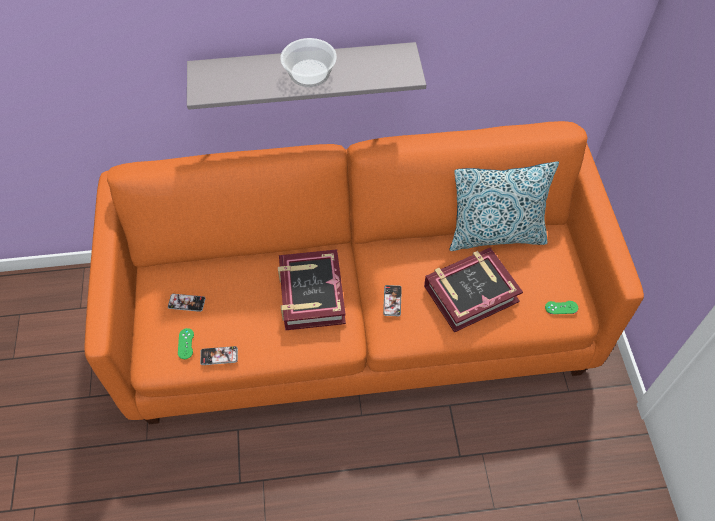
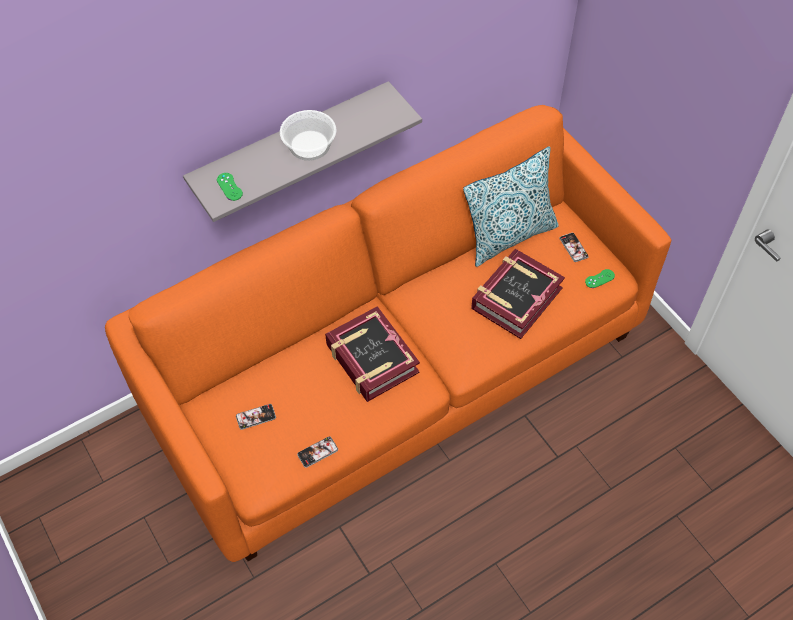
camera: 25 degrees left, 0 degrees up
green game controller [178,328,194,359] -> green game controller moved to [217,173,243,201]
phone [383,285,402,316] -> phone moved to [559,233,589,262]

